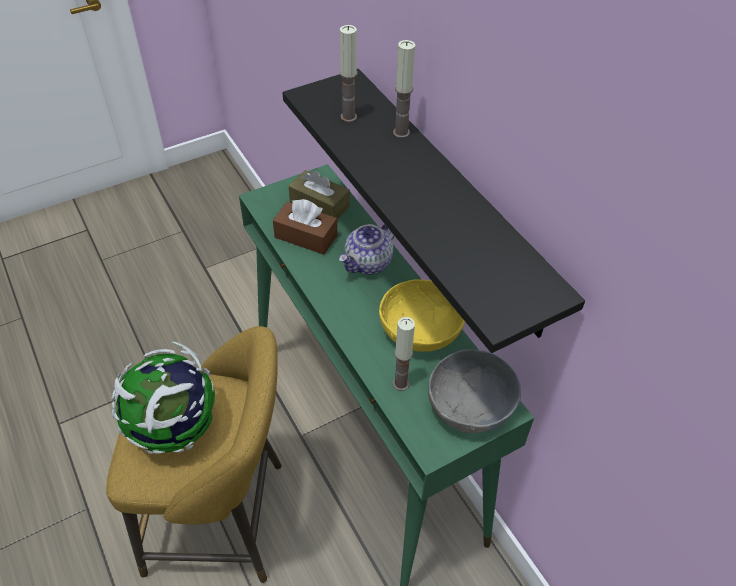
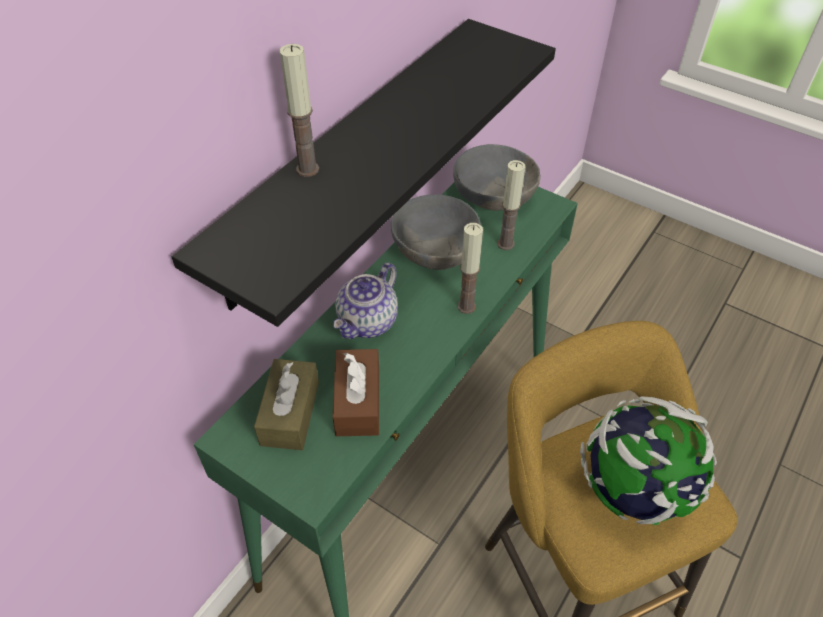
camera: 115 degrees left, 0 degrees up
candle [339,25,357,122] -> candle moved to [457,223,483,314]
teapot [339,224,394,275] -> teapot turned 105 degrees clockwise [333,263,398,339]
yellow bowl [379,279,465,352] -> grey bowl [391,194,481,270]

